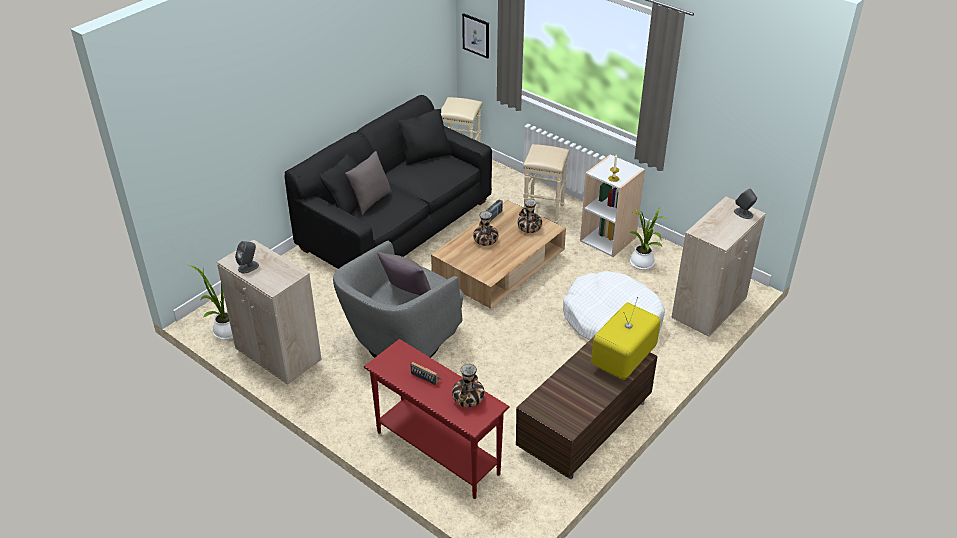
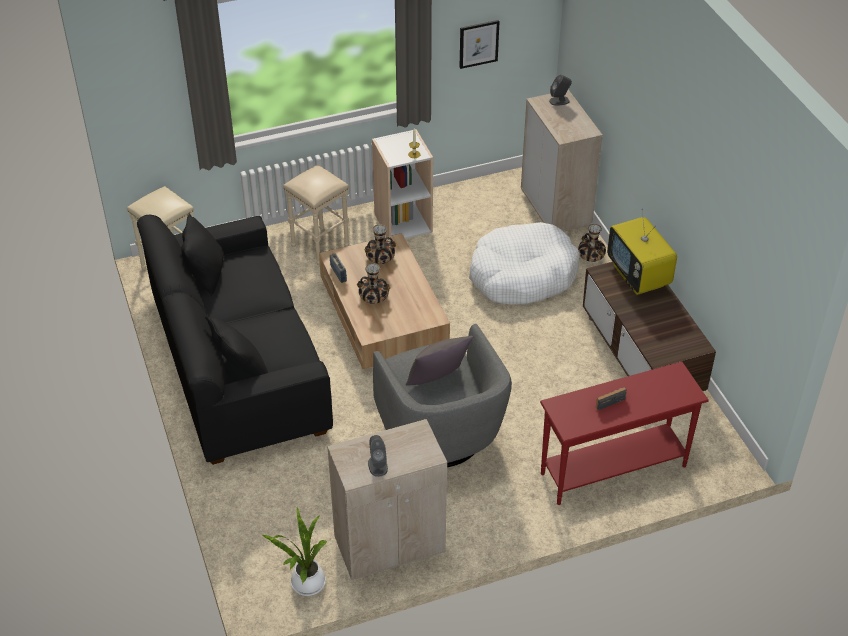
camera: 60 degrees left, 5 degrees up
grey pillow [345,151,392,215] -> none
vase [452,364,485,407] -> vase moved to [578,224,606,262]
picture [462,13,489,59] -> picture moved to [459,20,500,69]
potted plant [629,207,666,270] -> none

